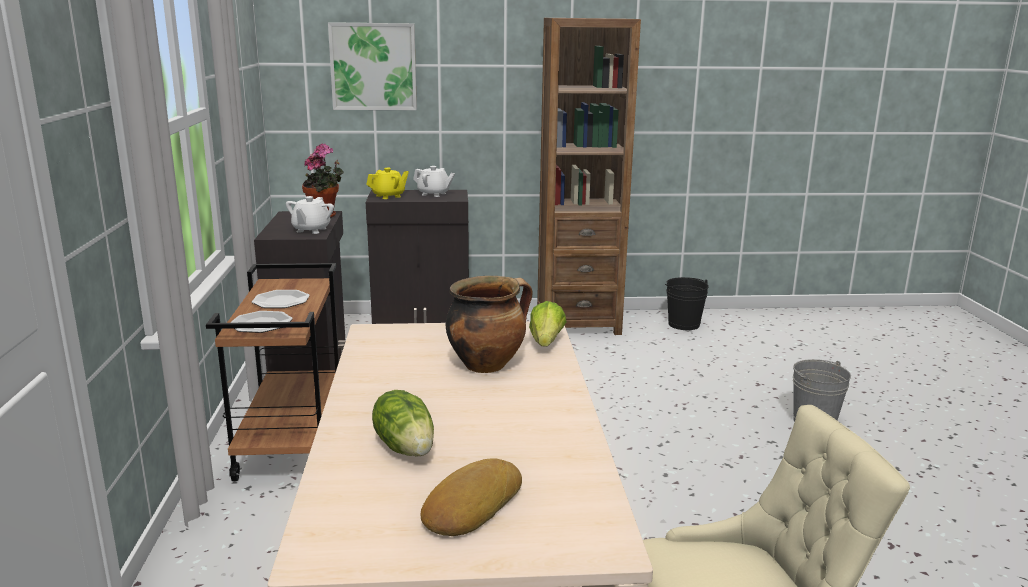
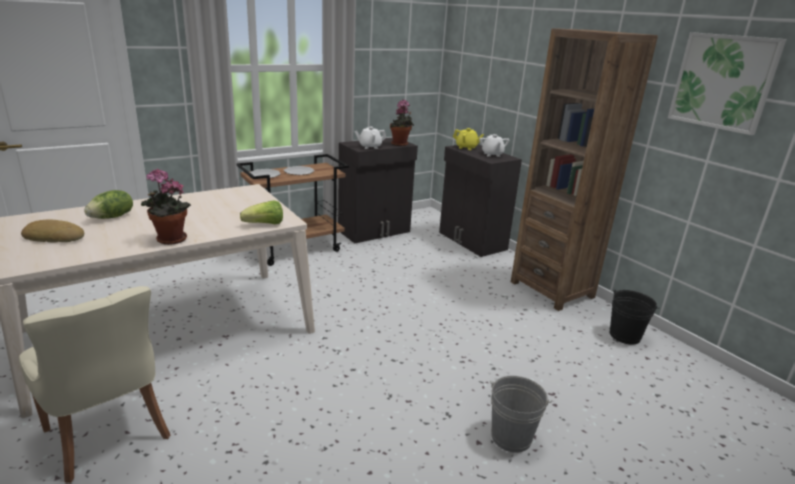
camera: 60 degrees right, 5 degrees up
picture [328,22,417,110] -> picture moved to [668,32,787,135]
cooking pot [445,276,533,373] -> none
none -> potted plant [141,169,191,245]

